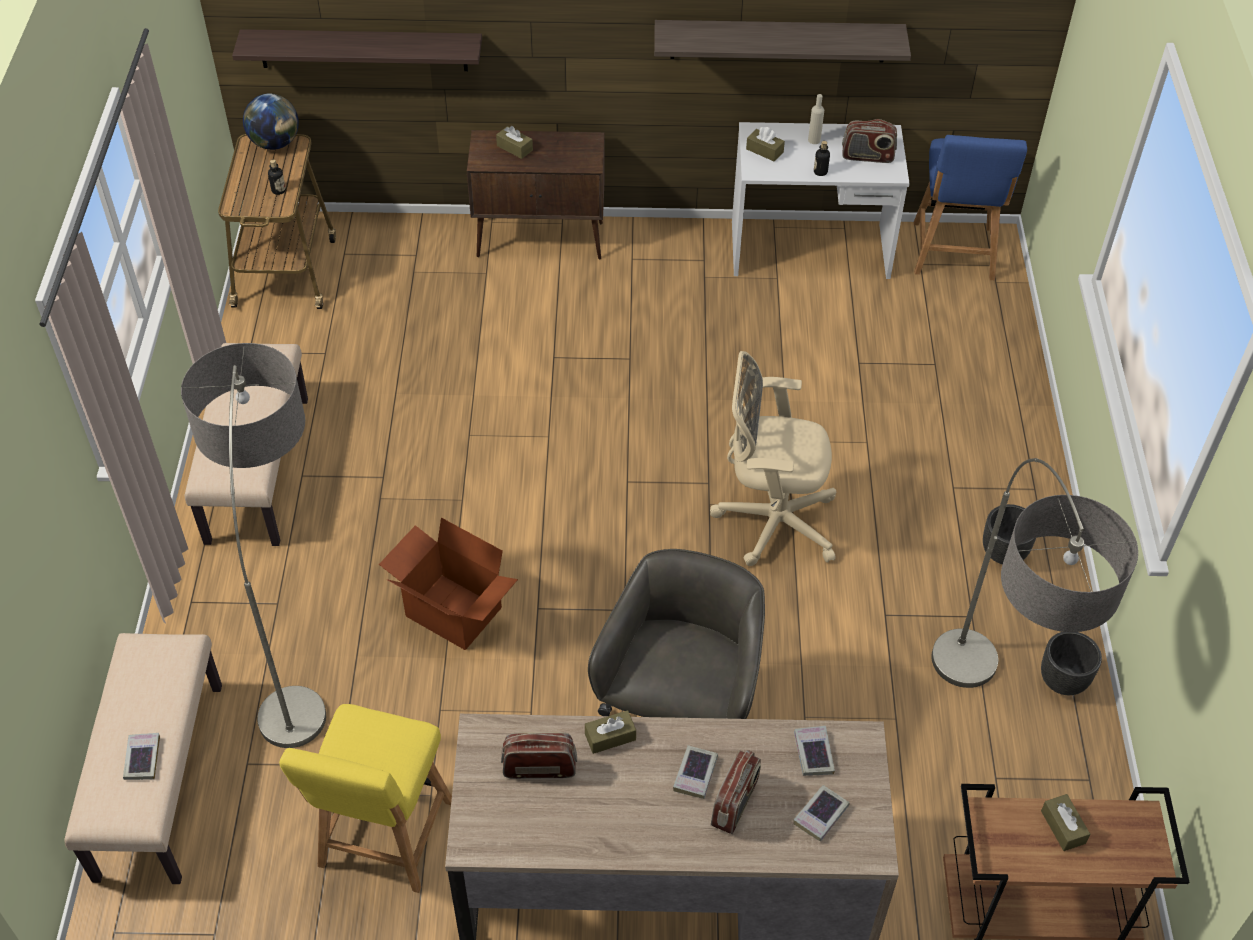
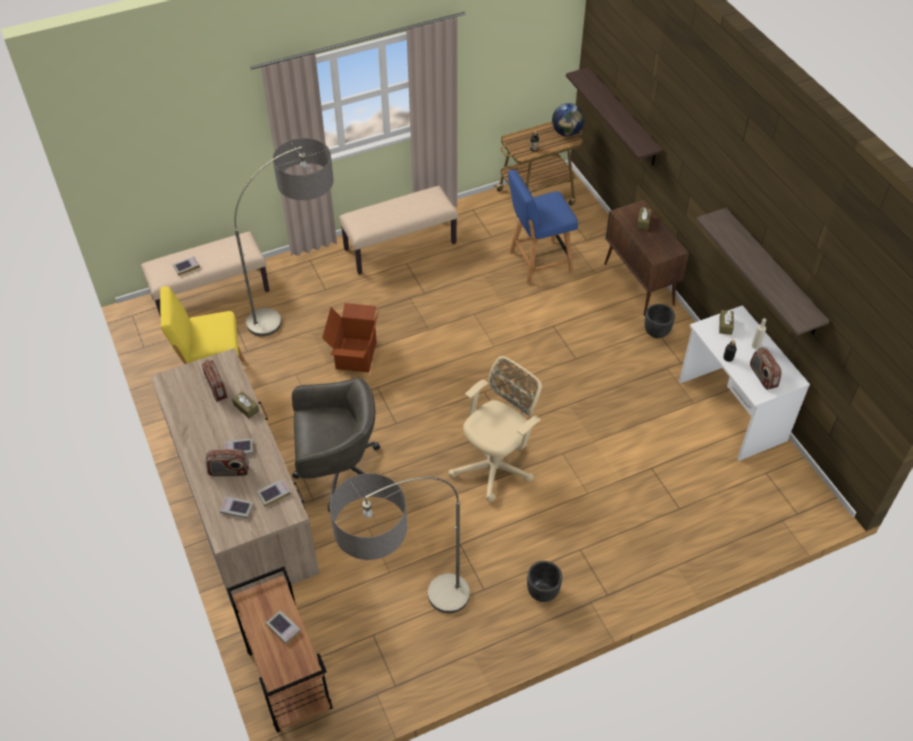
camera: 65 degrees right, 0 degrees up
beige office chair [710,351,836,566] -> beige office chair turned 60 degrees clockwise [448,356,542,502]
blue chair [914,135,1027,280] -> blue chair moved to [508,170,578,285]
black planter [1041,632,1102,695] -> black planter moved to [644,304,675,338]
brown tissue box [1041,794,1090,851] -> book [266,610,301,644]

